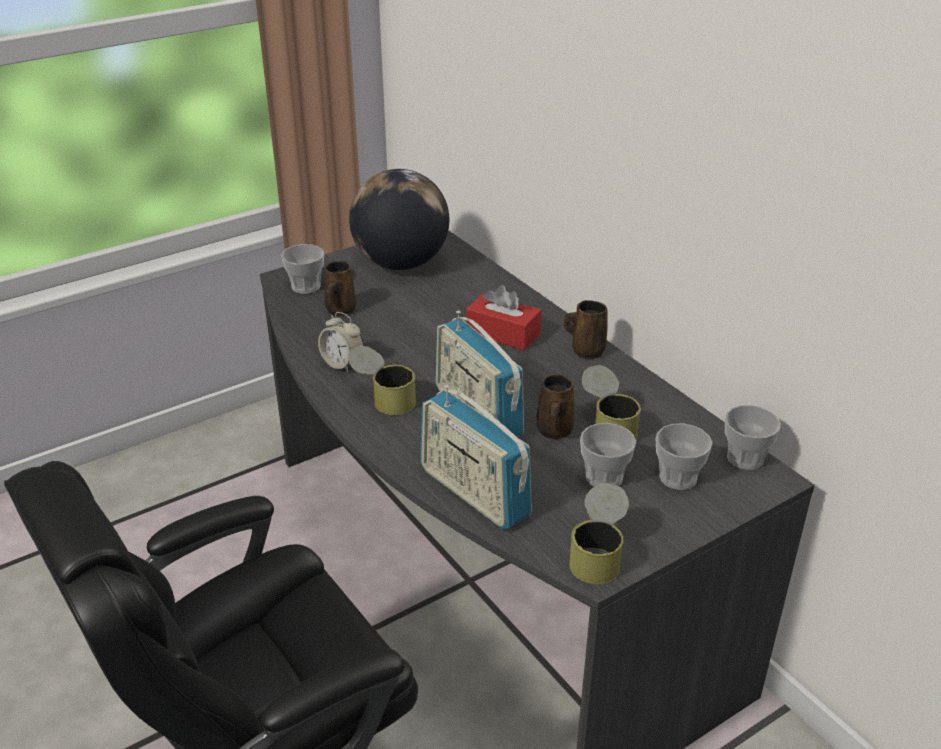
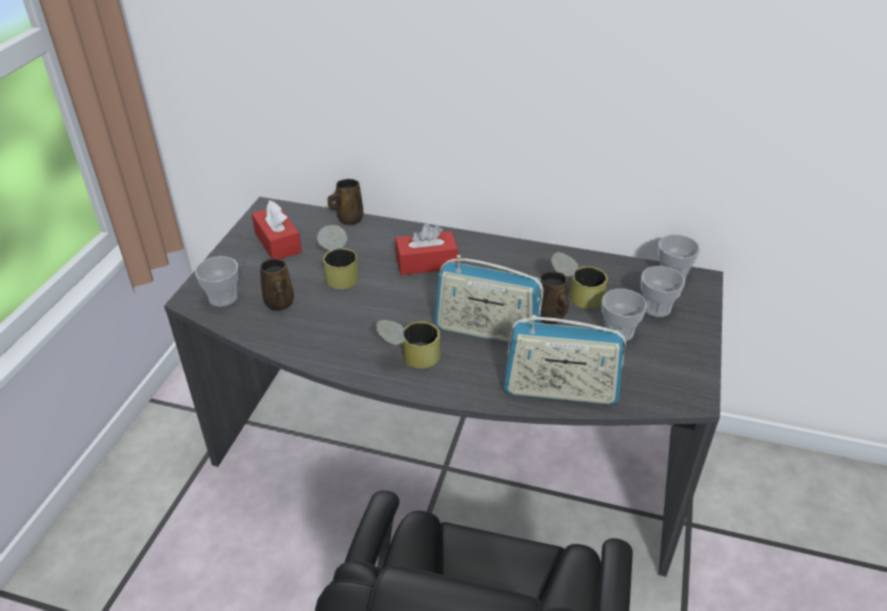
camera: 40 degrees left, 5 degrees up
alarm clock [318,312,364,372] -> none
globe [349,169,449,270] -> red tissue box [252,200,302,259]
brown mug [564,300,608,359] -> brown mug moved to [328,179,363,225]
can [569,483,629,584] -> can moved to [317,225,359,289]

